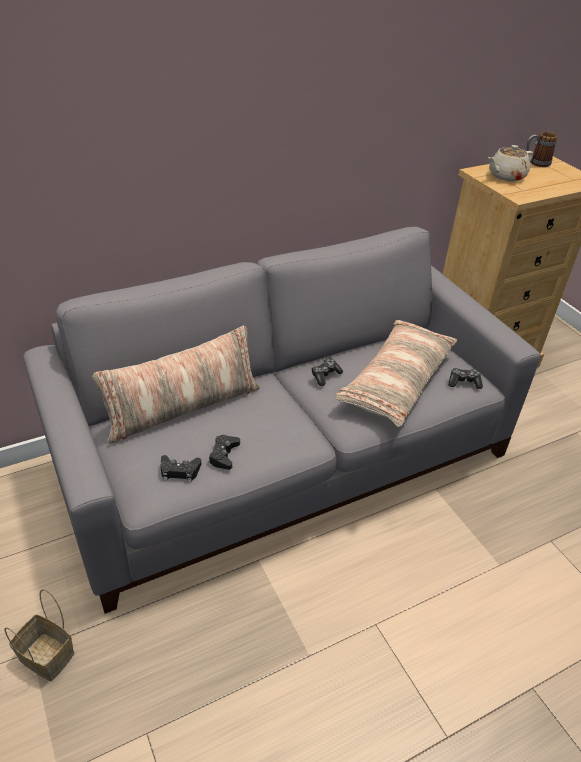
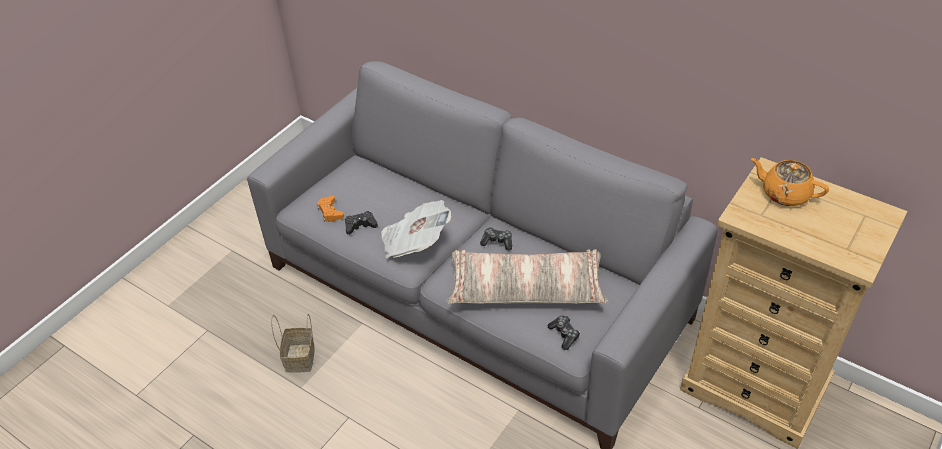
camera: 65 degrees right, 5 degrees up
basket [4,589,75,681] -> basket moved to [271,314,315,373]
pillow [92,326,260,444] -> none
black game controller [160,455,201,482] -> orange game controller [317,195,344,222]
beige teapot [488,145,534,181] -> orange teapot [751,158,829,206]
mug [526,132,557,167] -> none
none -> newspaper [381,200,451,258]

